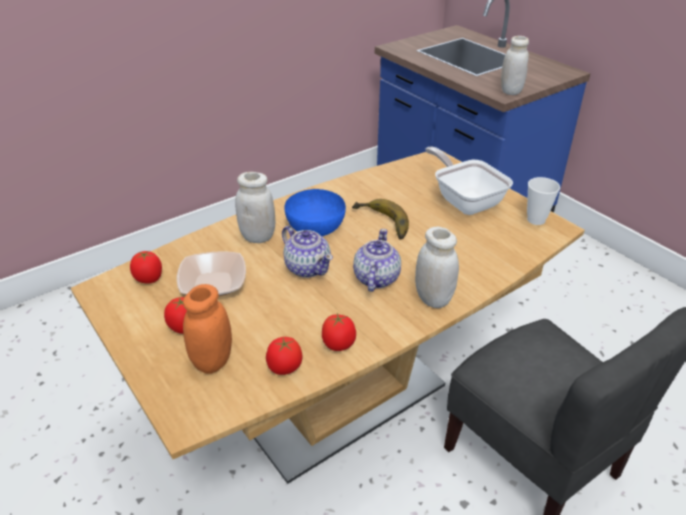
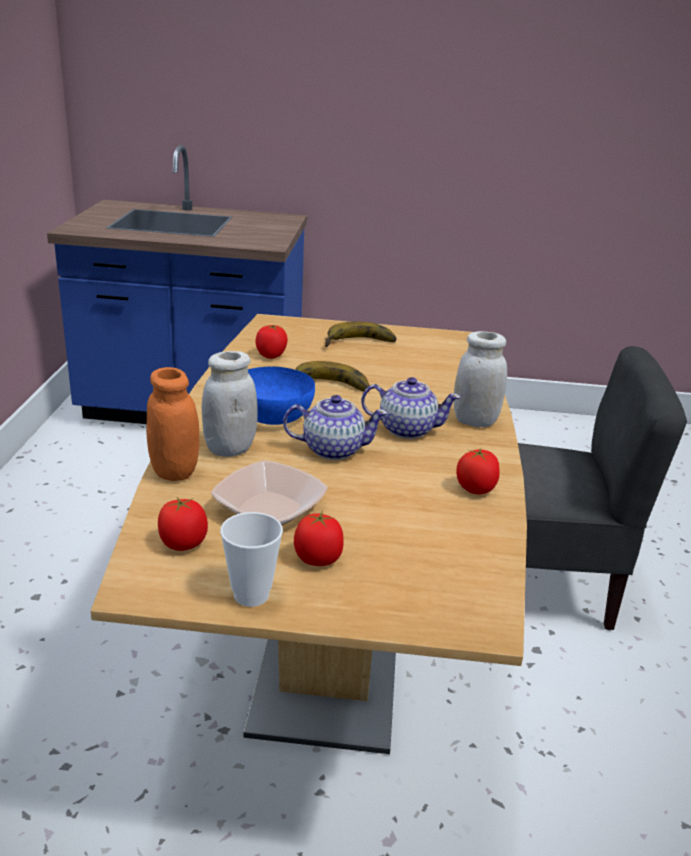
camera: 50 degrees left, 10 degrees down
orange jar [183,284,232,374] -> orange jar moved to [146,367,199,481]
tomato [266,337,302,375] -> tomato moved to [256,325,288,359]
teapot [353,229,401,292] -> teapot turned 135 degrees clockwise [361,377,461,439]
frying pan [426,146,513,215] -> banana [325,321,397,347]
white jar [501,36,529,95] -> none
cup [527,177,560,225] -> cup moved to [220,512,283,607]

